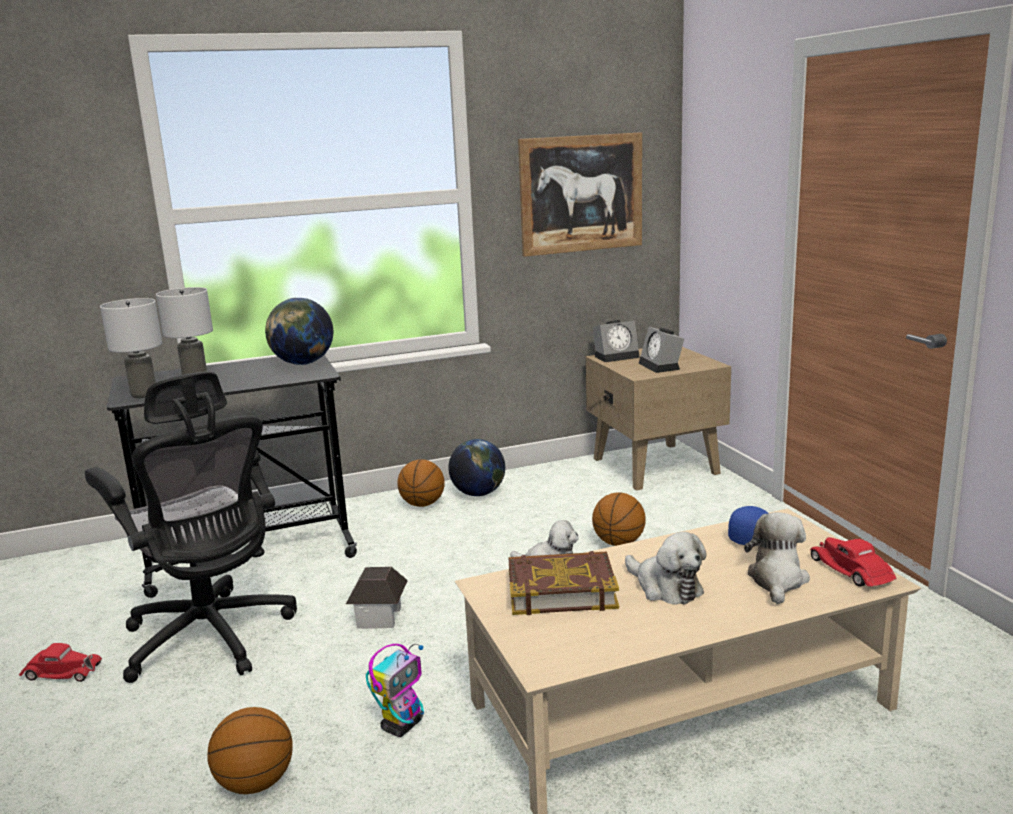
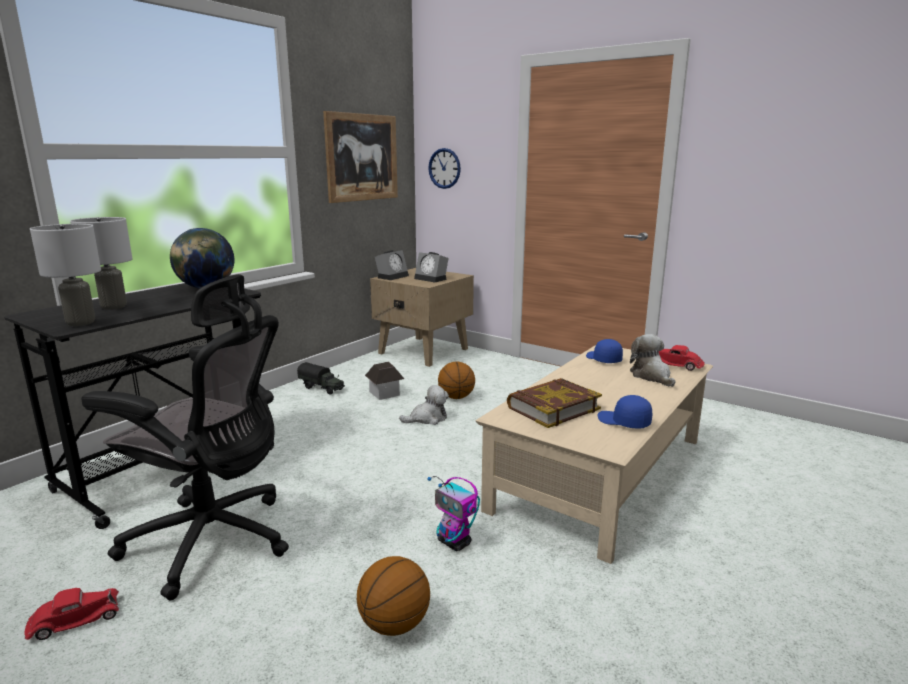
camera: 35 degrees left, 0 degrees up
toy house [346,566,408,629] -> toy house moved to [365,361,404,400]
toy robot [366,644,424,737] -> toy robot turned 135 degrees clockwise [427,476,480,551]
basketball [397,459,445,507] -> none
globe [448,439,505,496] -> toy truck [297,362,345,395]
plush toy [625,532,706,605] -> none
none -> wall clock [428,148,461,189]
none -> blue cap [597,395,652,428]

